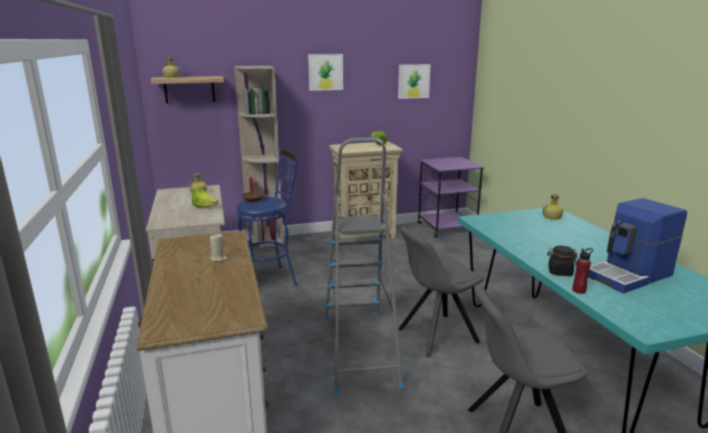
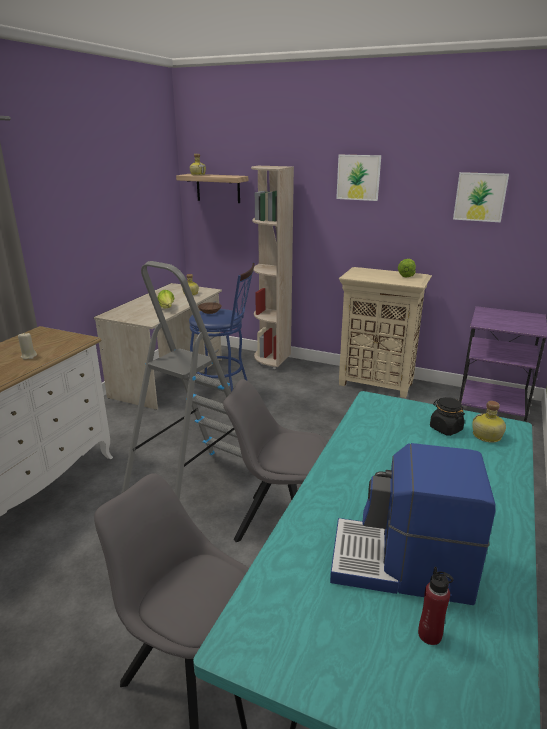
camera: 40 degrees right, 5 degrees up
black jar [547,246,577,276] -> black jar moved to [430,397,465,436]
red bottle [572,248,593,294] -> red bottle moved to [418,567,453,645]

